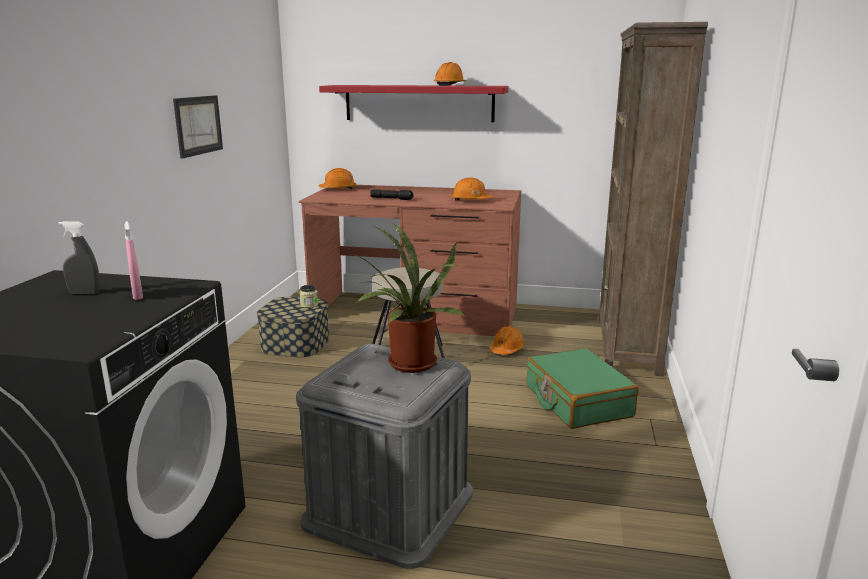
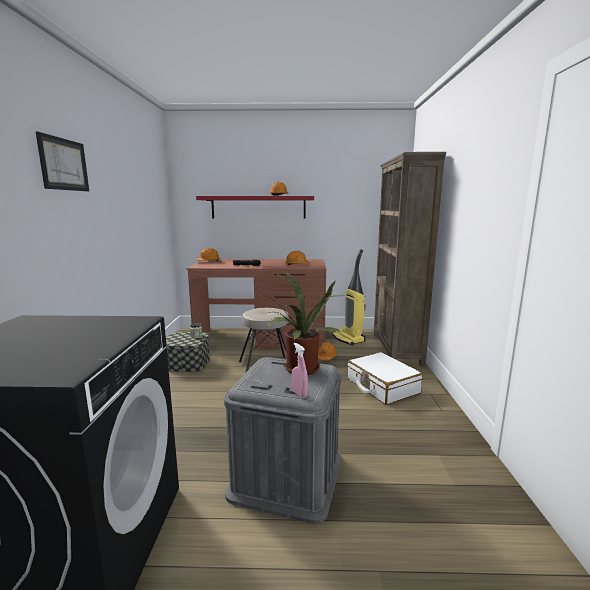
camera: 10 degrees left, 5 degrees down
grey spray bottle [59,221,100,294] -> none
pink spray bottle [124,221,143,300] -> pink spray bottle moved to [291,343,308,398]
picture [173,95,223,158] -> picture moved to [36,131,89,191]
green suitcase [526,348,638,429] -> white suitcase [347,352,423,405]
none -> vacuum cleaner [332,249,366,346]

